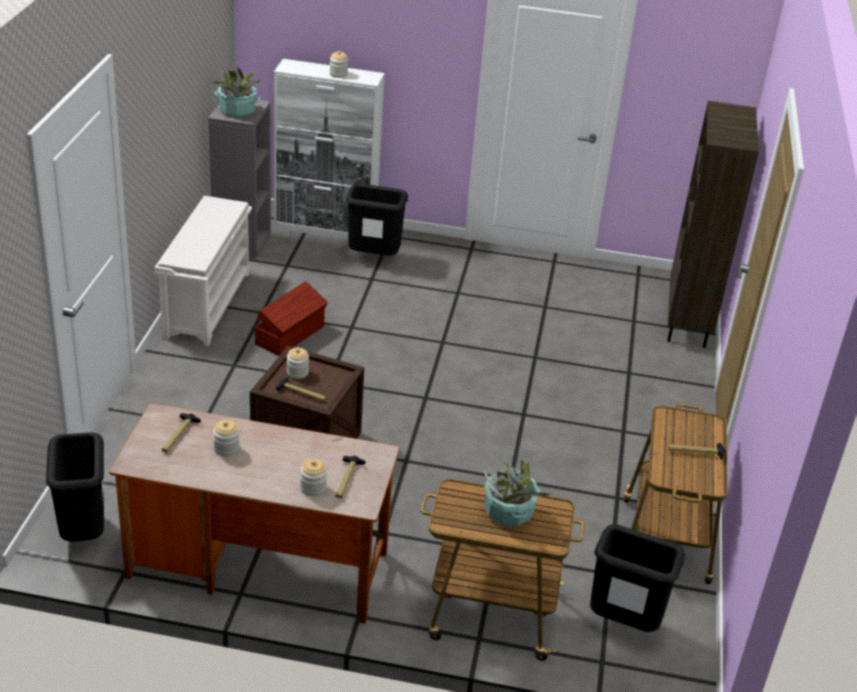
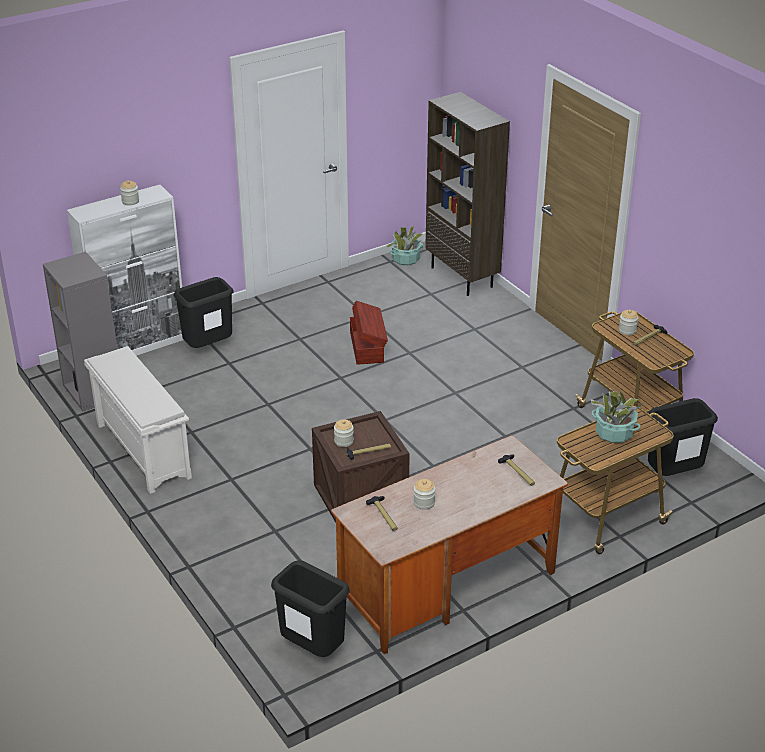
camera: 40 degrees left, 0 degrees up
potted plant [212,67,262,118] -> potted plant moved to [386,226,423,265]
brown storage box [255,281,328,356] -> brown storage box moved to [350,301,388,365]
jar [300,459,327,496] -> jar moved to [619,310,639,335]

